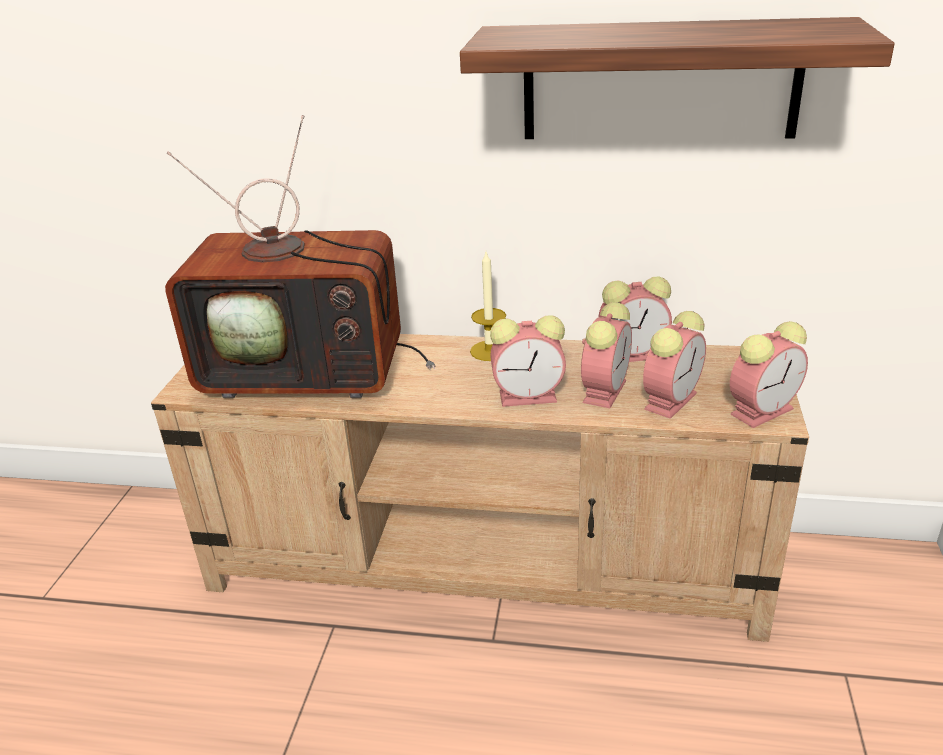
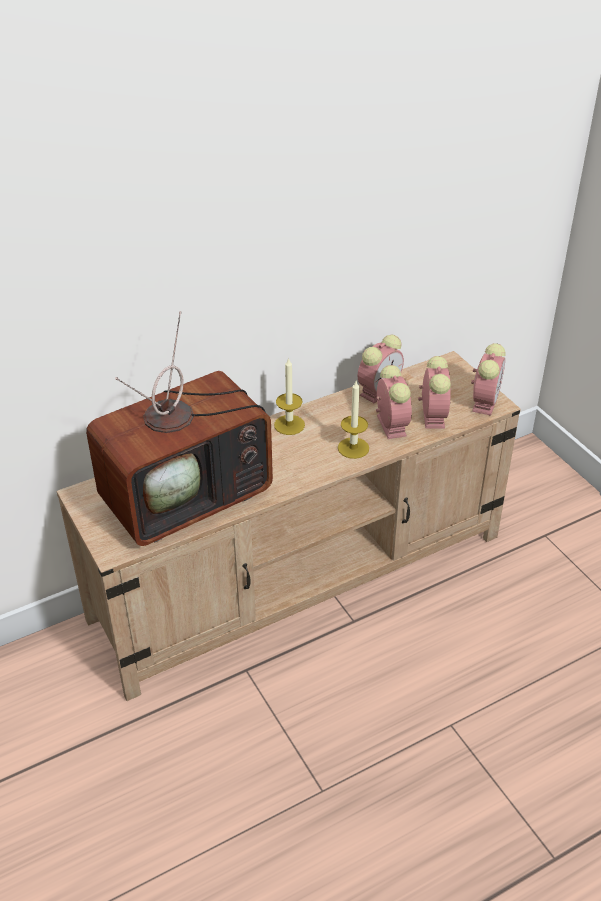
camera: 40 degrees left, 10 degrees up
shelf [460,17,895,139] -> none
alarm clock [490,316,566,407] -> candle [338,381,369,459]

